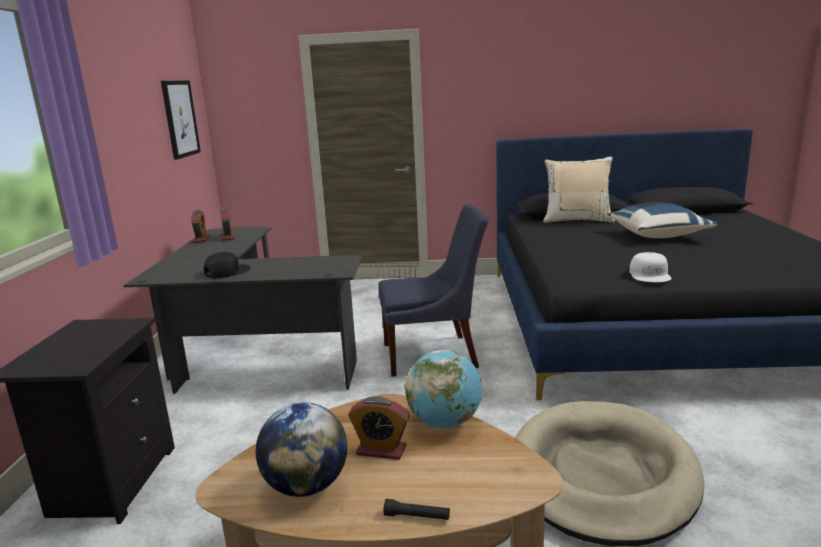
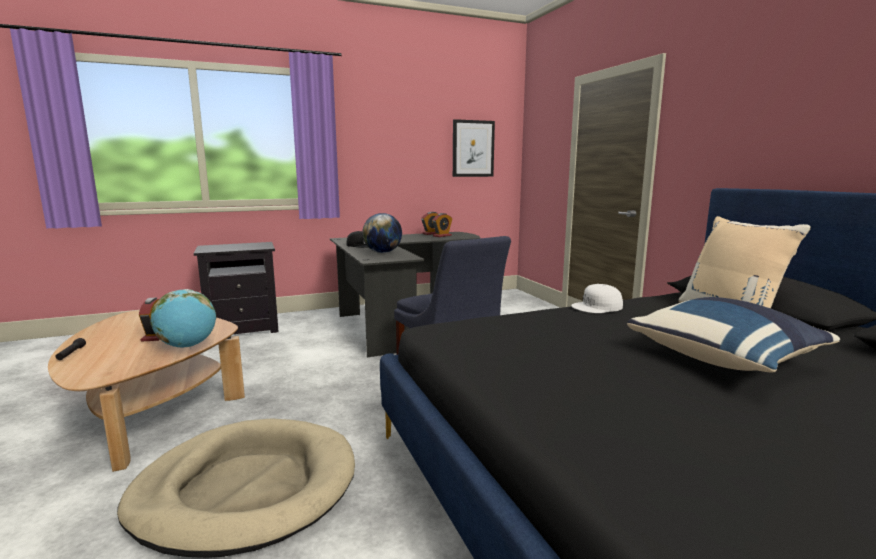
camera: 65 degrees right, 5 degrees down
globe [256,402,347,497] -> globe moved to [362,213,402,253]
white cap [629,252,672,282] -> white cap moved to [571,284,623,313]

